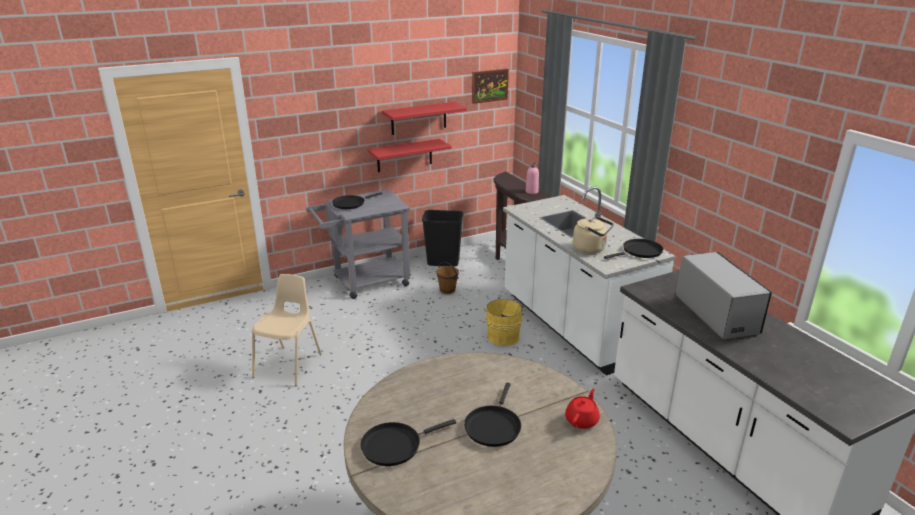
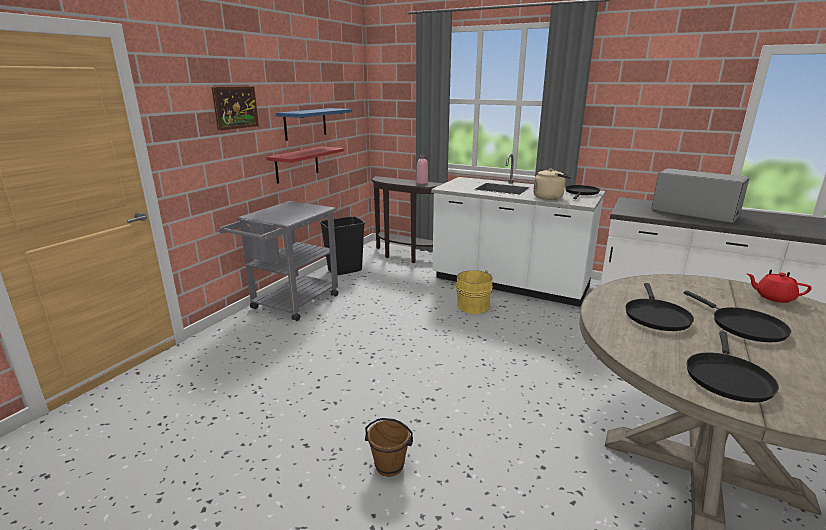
camera: 35 degrees left, 5 degrees down
beige chair [252,274,322,386] -> none
black frying pan [332,192,382,209] -> black frying pan moved to [625,283,694,331]
red shelf [382,102,467,135] -> blue shelf [276,108,352,141]
brown bucket [436,262,459,294] -> brown bucket moved to [365,418,413,477]
picture [472,69,509,104] -> picture moved to [211,86,259,131]
red teapot [565,388,600,429] -> red teapot turned 60 degrees counterclockwise [747,273,812,303]

